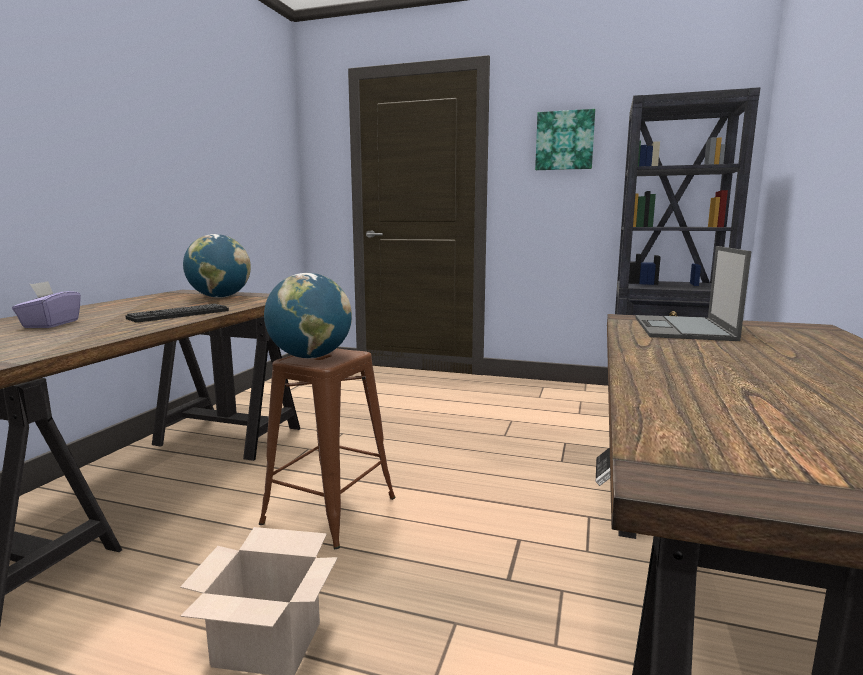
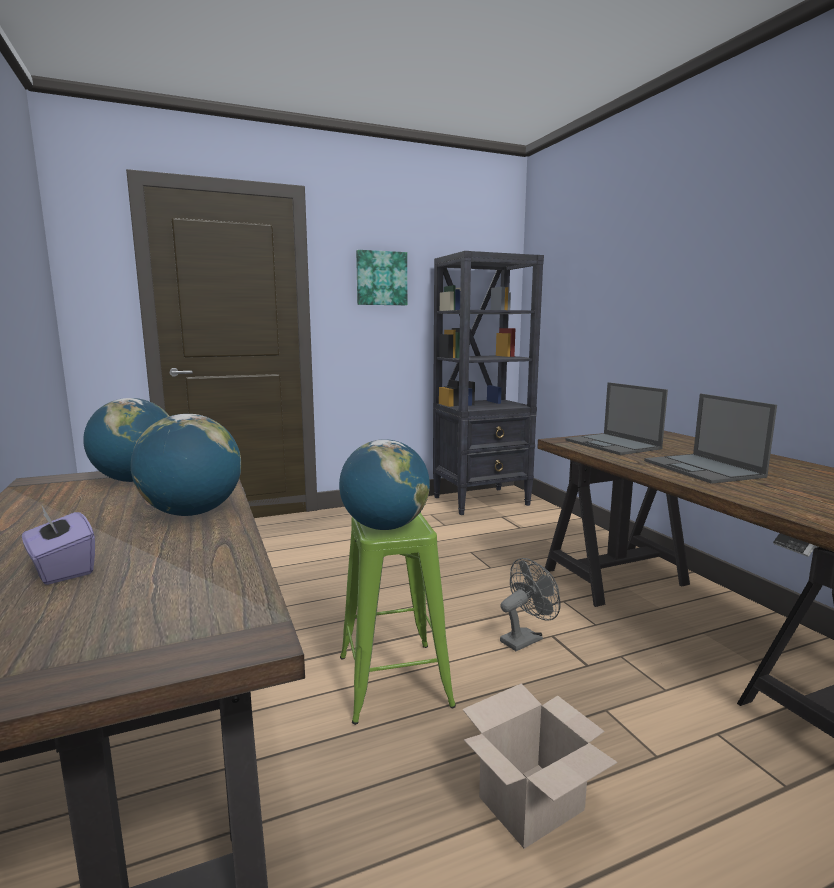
camera: 40 degrees left, 0 degrees up
keyboard [125,304,229,323] -> globe [131,414,241,516]
brown stool [259,348,395,549] -> green stool [340,512,456,725]
none -> grey fan [500,558,561,651]
none -> laptop [644,394,777,484]

